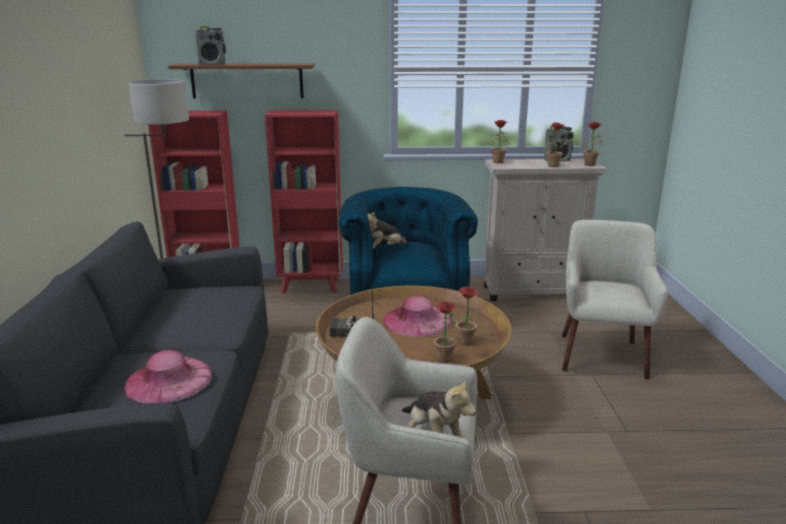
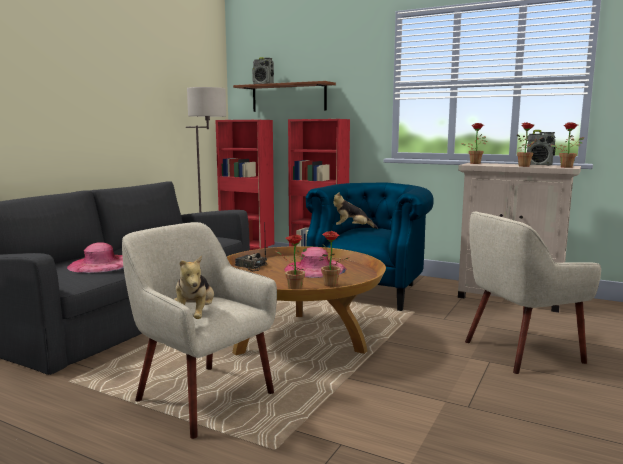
camera: 30 degrees right, 10 degrees down
beige armchair [562,220,668,379] -> beige armchair turned 150 degrees counterclockwise [465,212,601,374]

